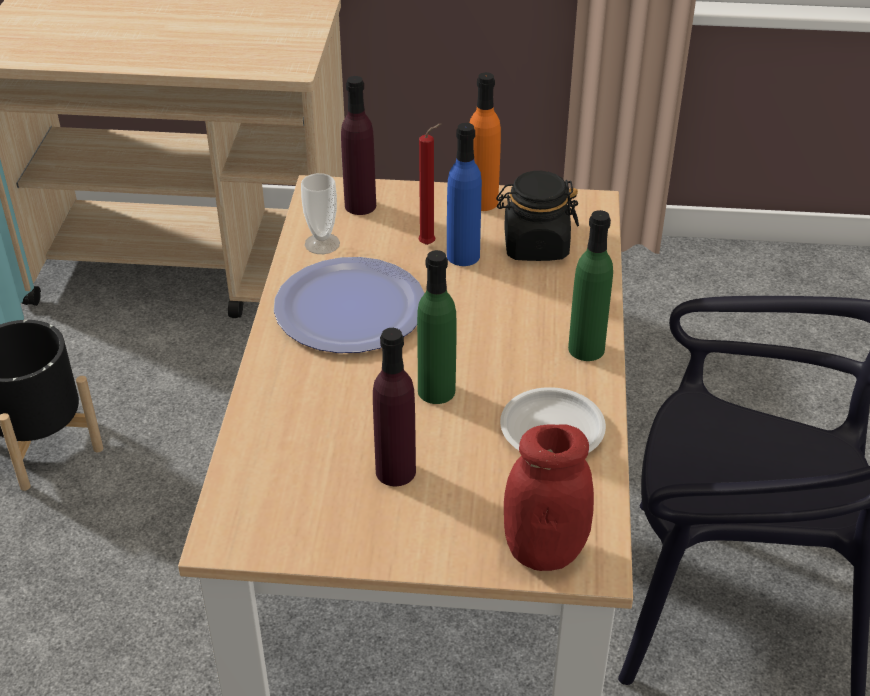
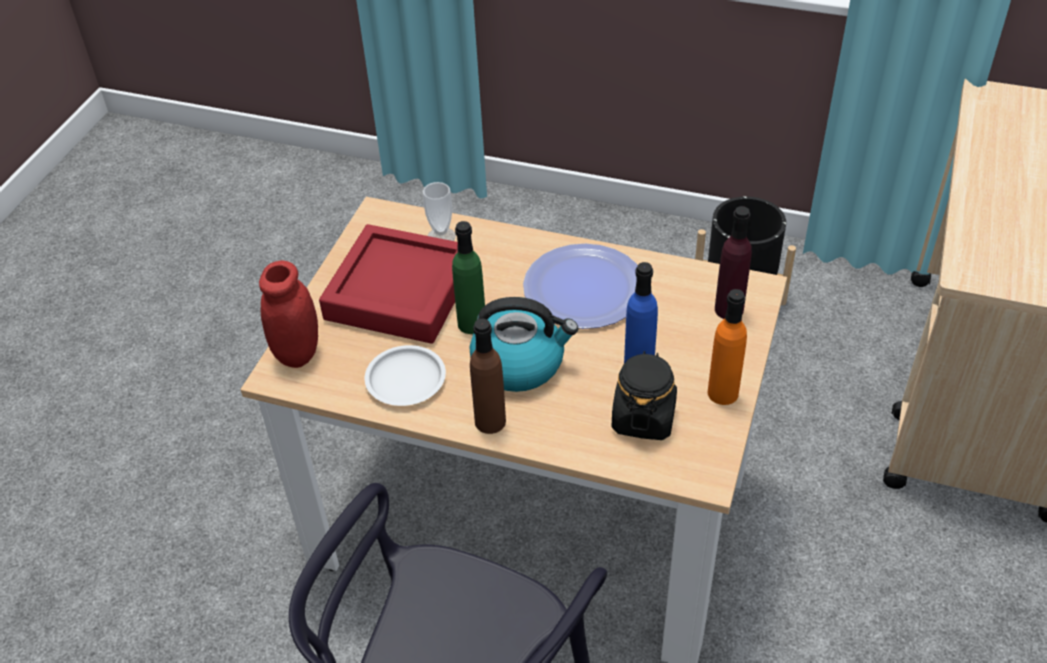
camera: 105 degrees right, 5 degrees up
cup [301,173,340,254] -> cup moved to [423,182,456,241]
purple bottle [373,328,416,486] -> red tray [319,224,458,344]
red candle [418,123,441,245] -> none
green bottle [568,210,613,361] -> brown bottle [470,319,506,434]
none -> kettle [470,297,578,392]

